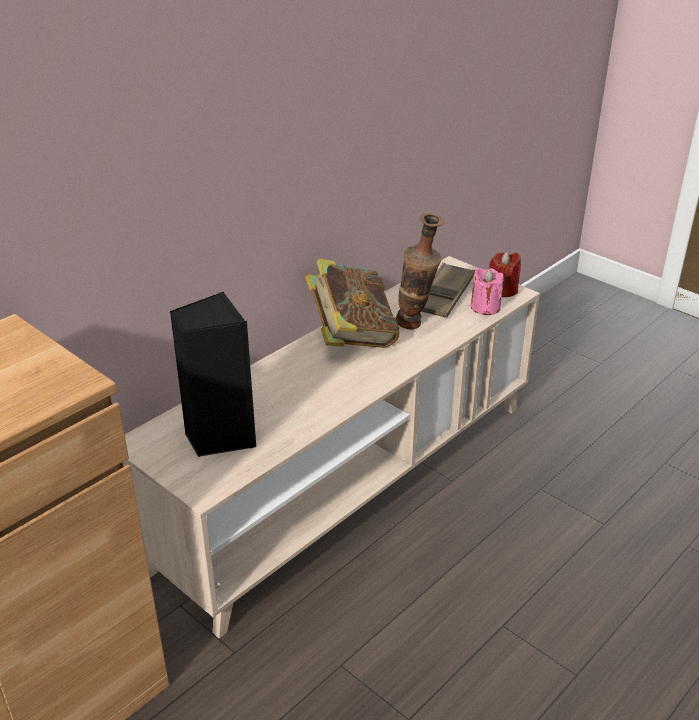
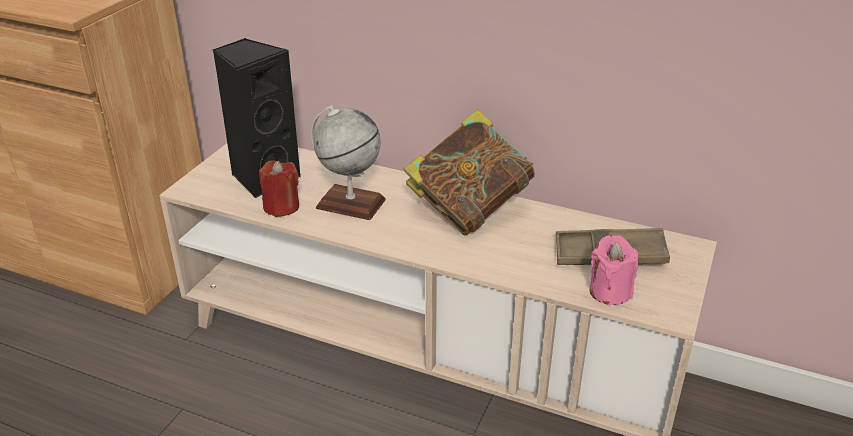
camera: 70 degrees right, 0 degrees up
vase [396,213,444,329] -> none
red candle [489,251,521,297] -> red candle moved to [259,160,299,217]
none -> globe [310,105,386,220]

